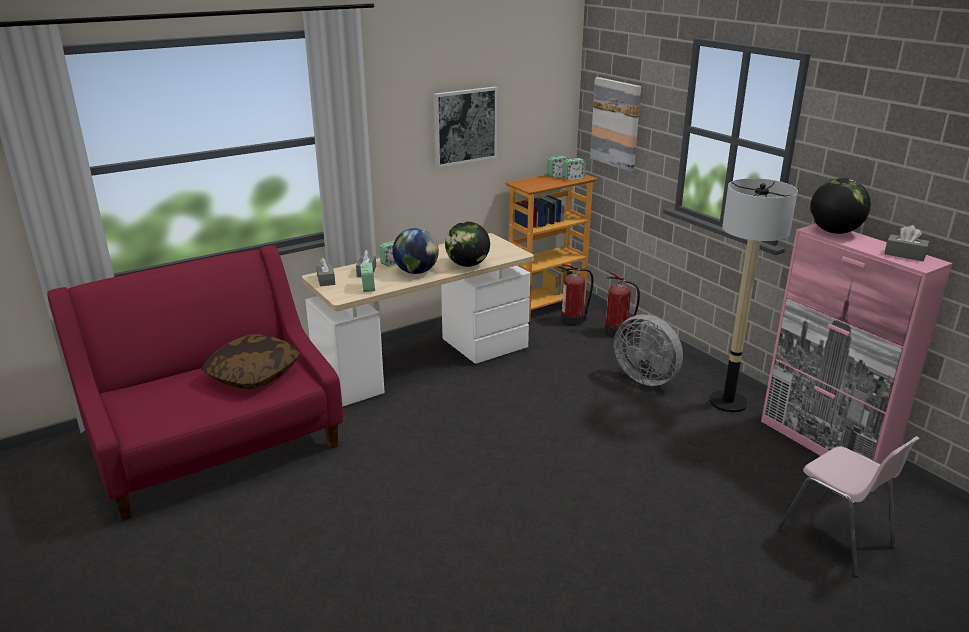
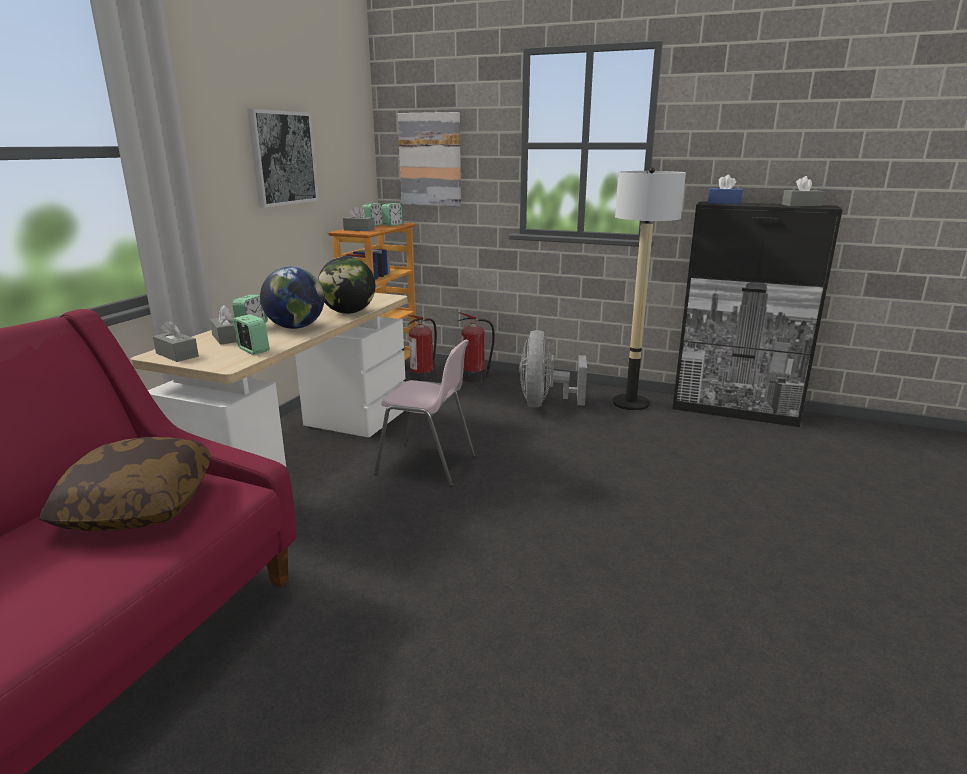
camera: 35 degrees left, 5 degrees down
grey fan [614,314,683,386] -> grey fan turned 90 degrees clockwise [520,330,587,407]
pink cabinet [761,224,953,464] -> black cabinet [672,201,843,427]
pink chair [778,436,920,577] -> pink chair moved to [374,339,475,487]
globe [810,178,871,234] -> blue tissue box [708,175,743,204]
none -> grey tissue box [343,206,375,231]

